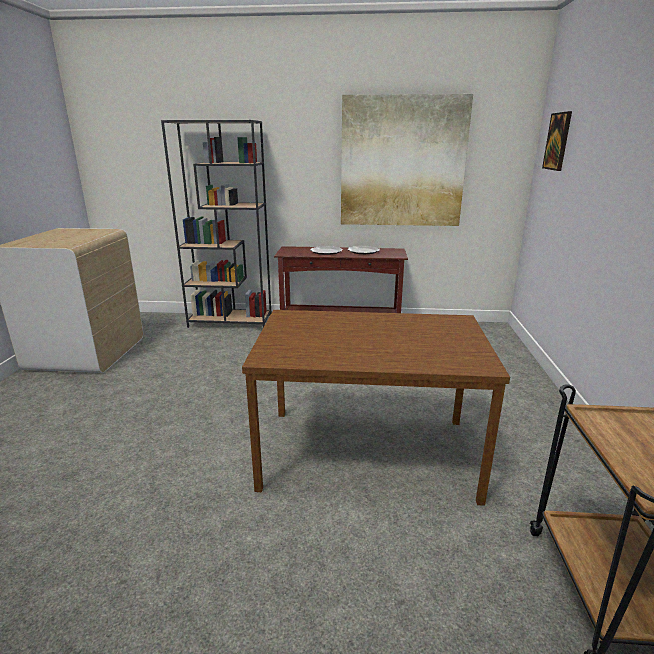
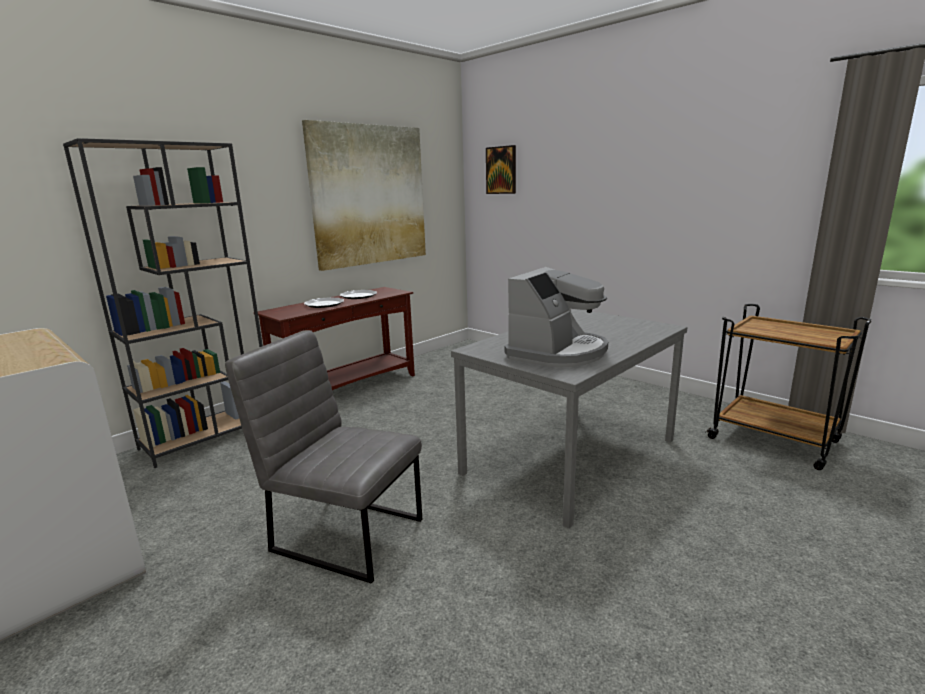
camera: 50 degrees left, 5 degrees down
brown dining table [242,310,510,506] -> grey dining table [451,309,687,529]
none -> grey chair [225,330,422,584]
none -> coffee machine [504,267,608,367]

